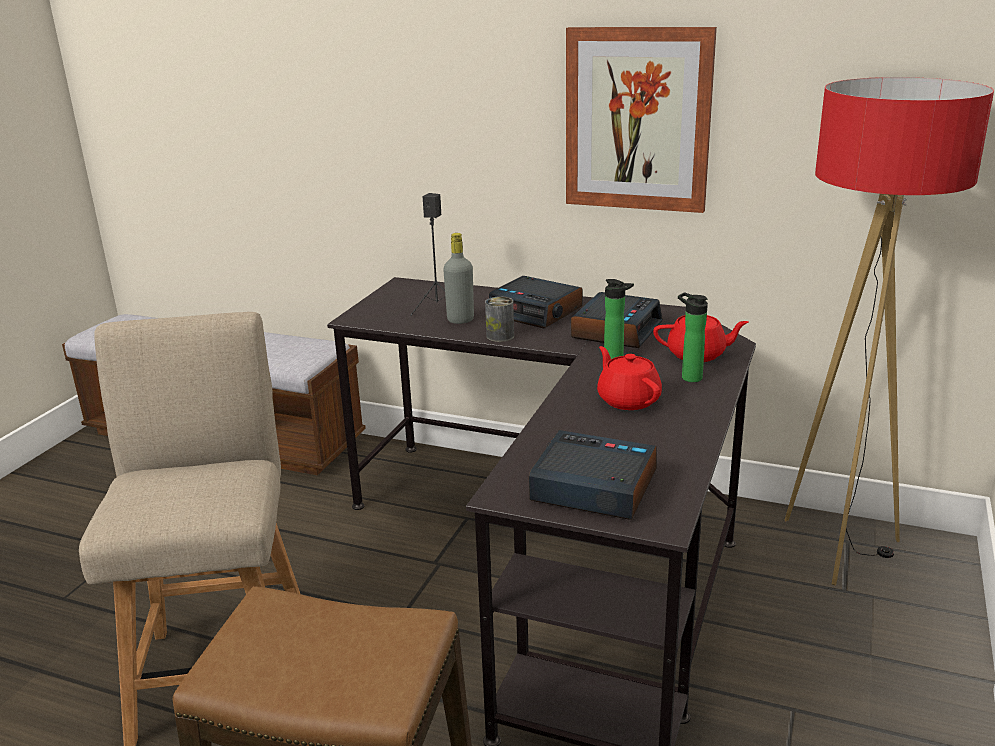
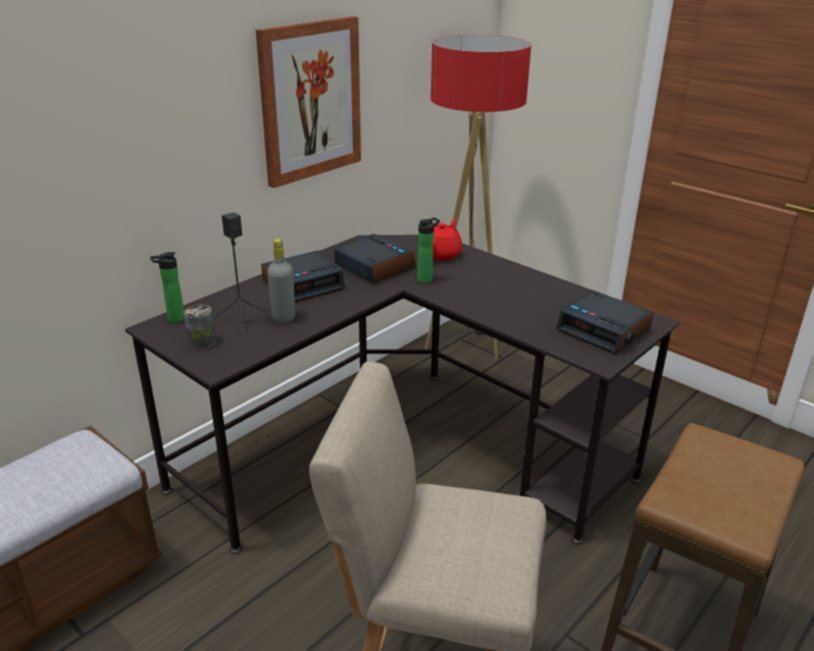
camera: 70 degrees left, 5 degrees up
can [485,296,514,342] -> can moved to [183,305,216,349]
alarm clock [529,430,657,519] -> alarm clock turned 90 degrees counterclockwise [556,290,653,354]
red teapot [597,346,662,410] -> none
bottle [678,292,708,382] -> bottle moved to [150,252,184,323]

